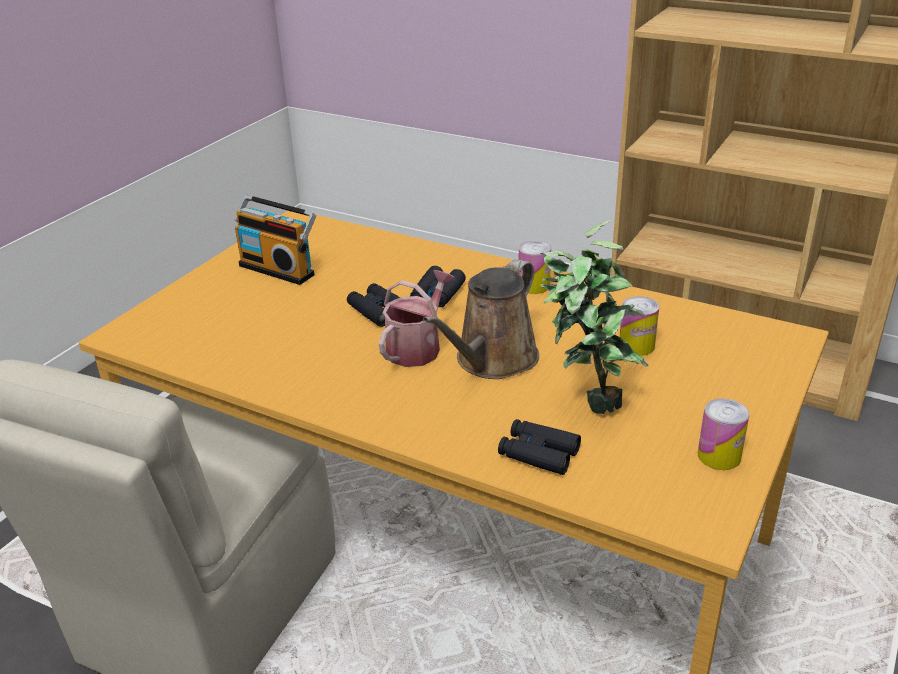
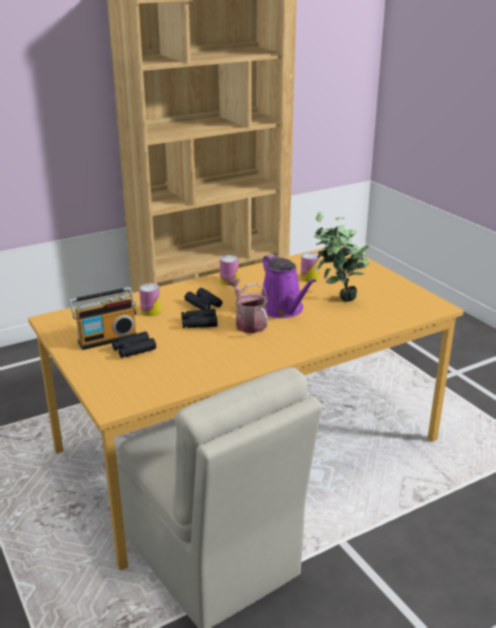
camera: 60 degrees left, 5 degrees down
brown watering can [423,259,539,379] -> purple watering can [261,254,316,318]
black binoculars [498,419,581,475] -> black binoculars moved to [112,331,156,358]
can [698,398,749,470] -> can moved to [139,283,161,316]

